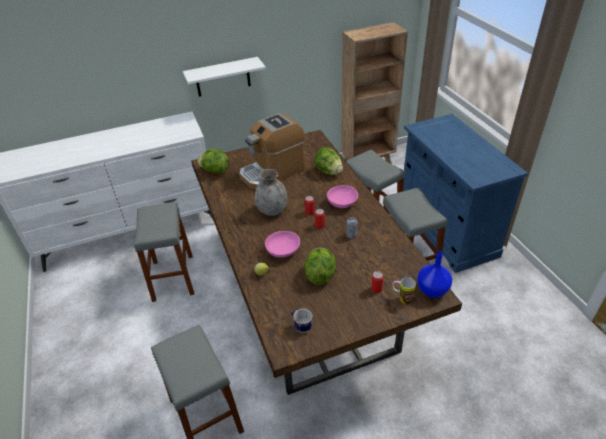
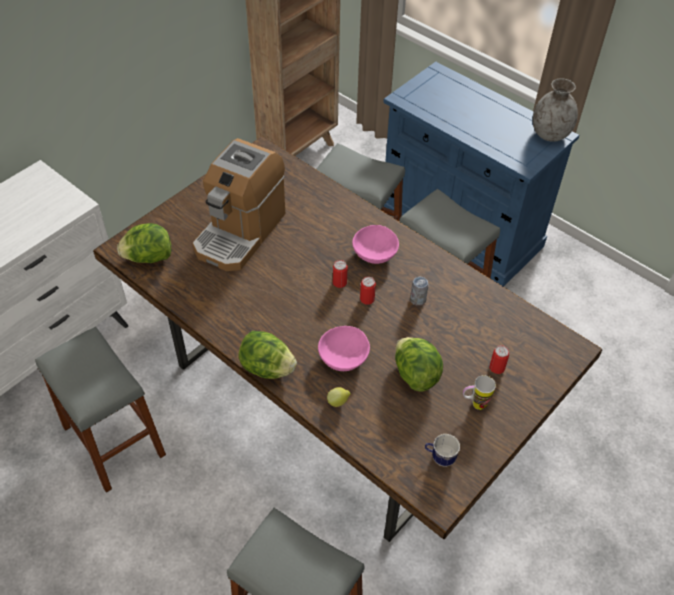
camera: 30 degrees left, 10 degrees up
white shelf [183,57,266,97] -> none
grey vase [255,169,288,216] -> grey vase moved to [532,78,578,142]
lettuce [314,147,343,175] -> lettuce moved to [238,331,297,379]
mug [392,277,416,304] -> mug moved to [463,375,496,410]
blue vase [417,251,452,298] -> none

